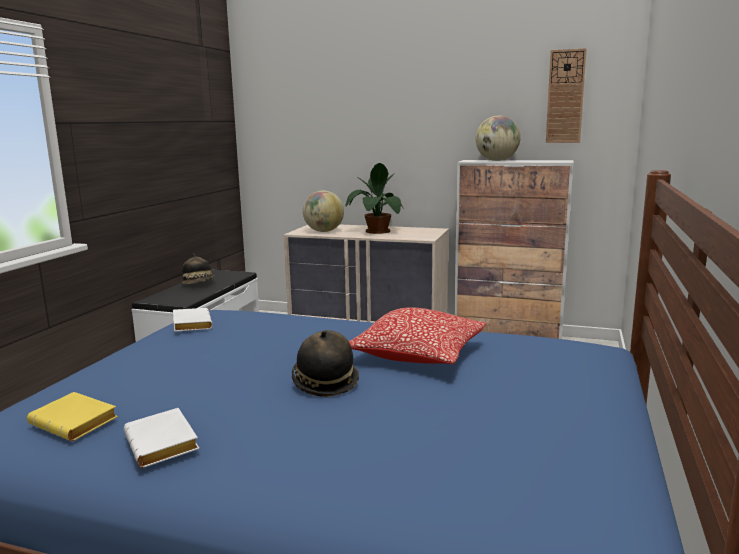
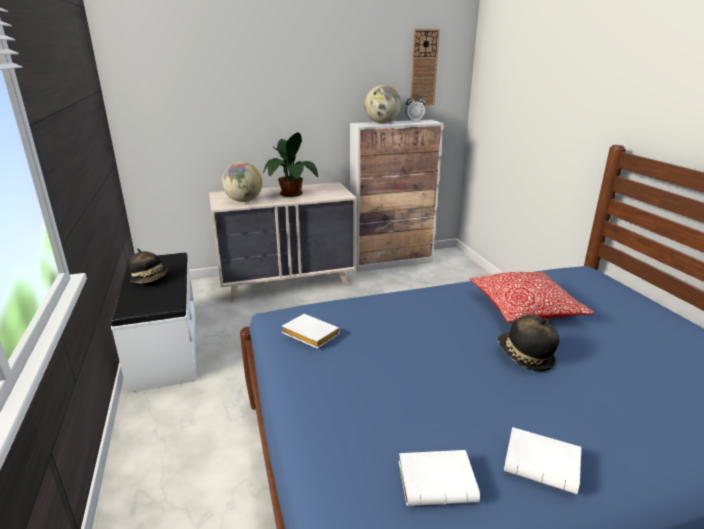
camera: 35 degrees left, 10 degrees up
yellow book [27,392,118,441] -> white book [399,450,480,506]
none -> alarm clock [405,94,425,122]

